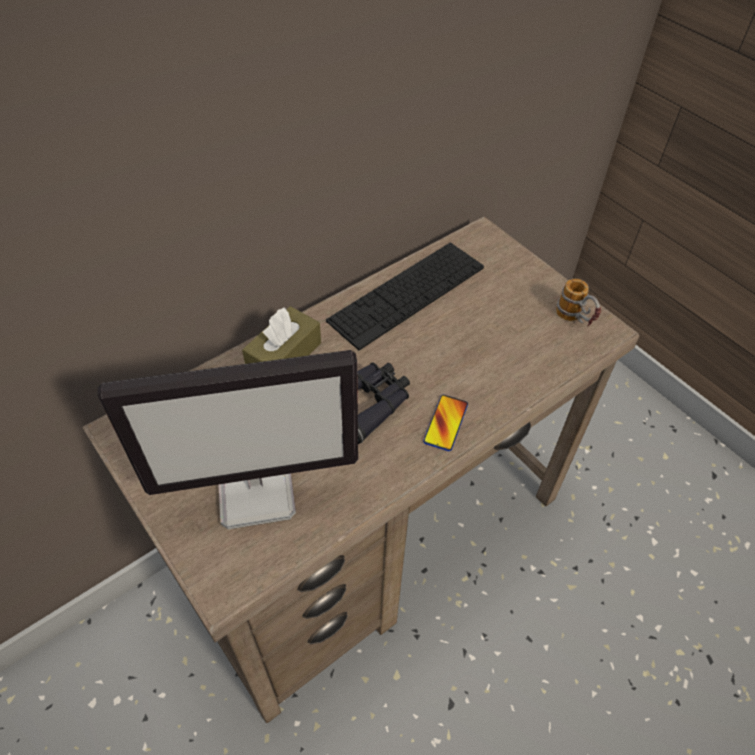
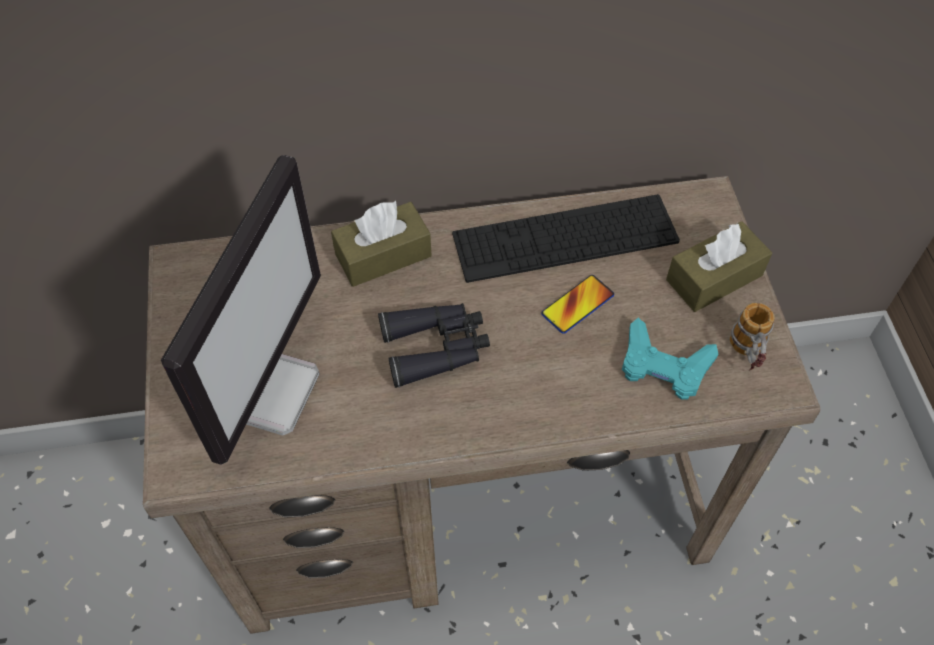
camera: 30 degrees right, 5 degrees up
monitor [97,350,358,529] -> monitor turned 90 degrees counterclockwise [161,155,321,465]
phone [423,395,468,451] -> phone moved to [541,275,614,334]
none -> turquoise game controller [622,318,718,400]
none -> brown tissue box [666,222,772,312]

